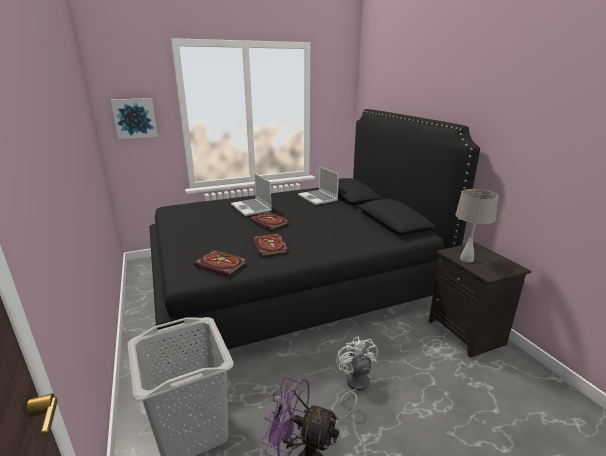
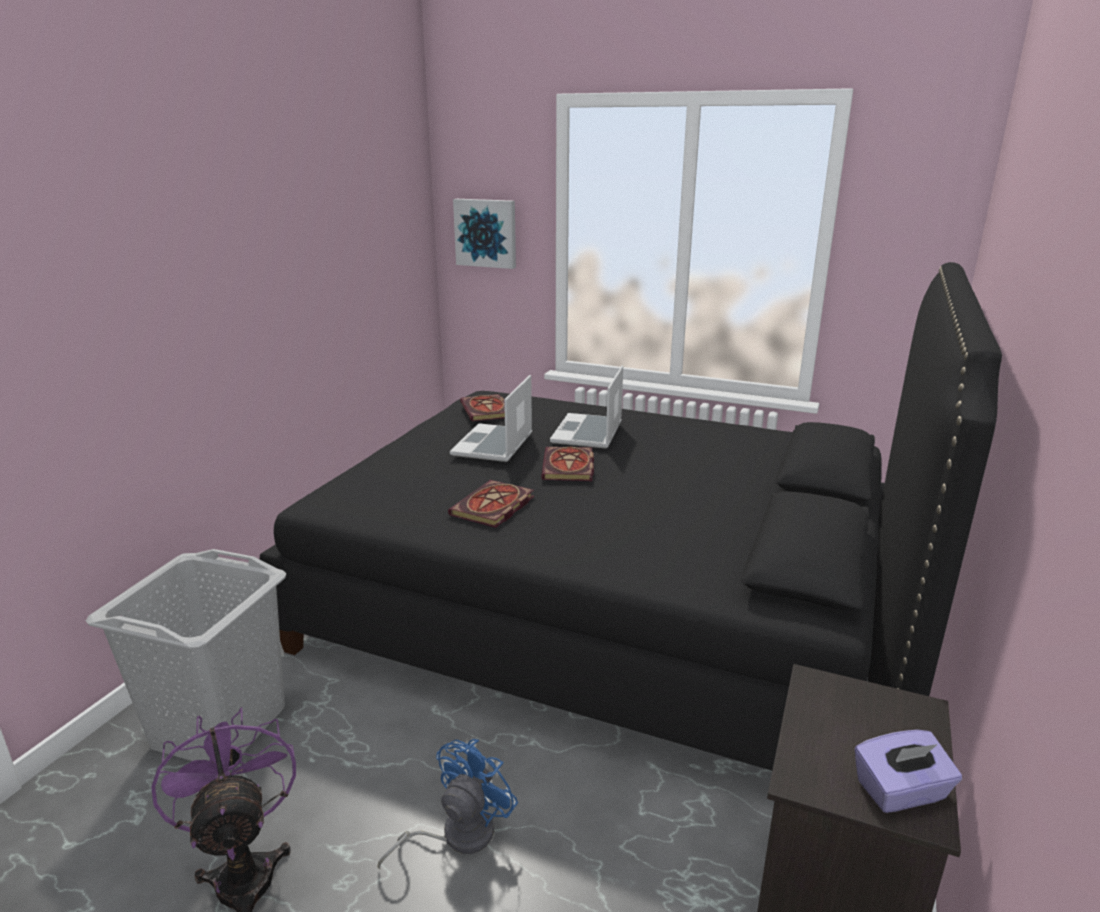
camera: 45 degrees right, 0 degrees up
book [194,250,247,276] -> book moved to [460,394,505,421]
laptop [298,166,339,205] -> laptop moved to [450,375,532,462]
white fan [336,337,378,417] -> blue fan [377,739,518,869]
beige table lamp [455,189,499,263] -> none
none -> purple tissue box [855,730,962,813]

